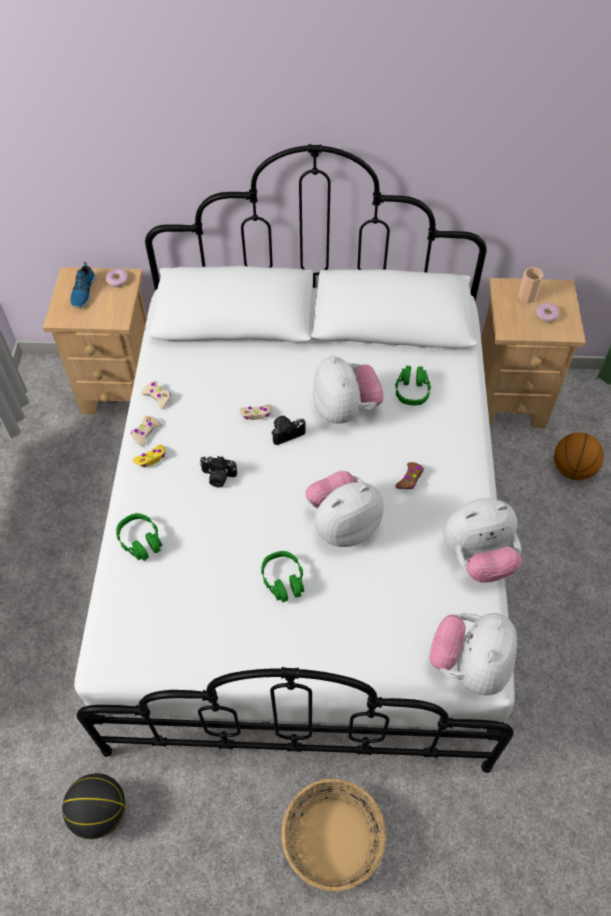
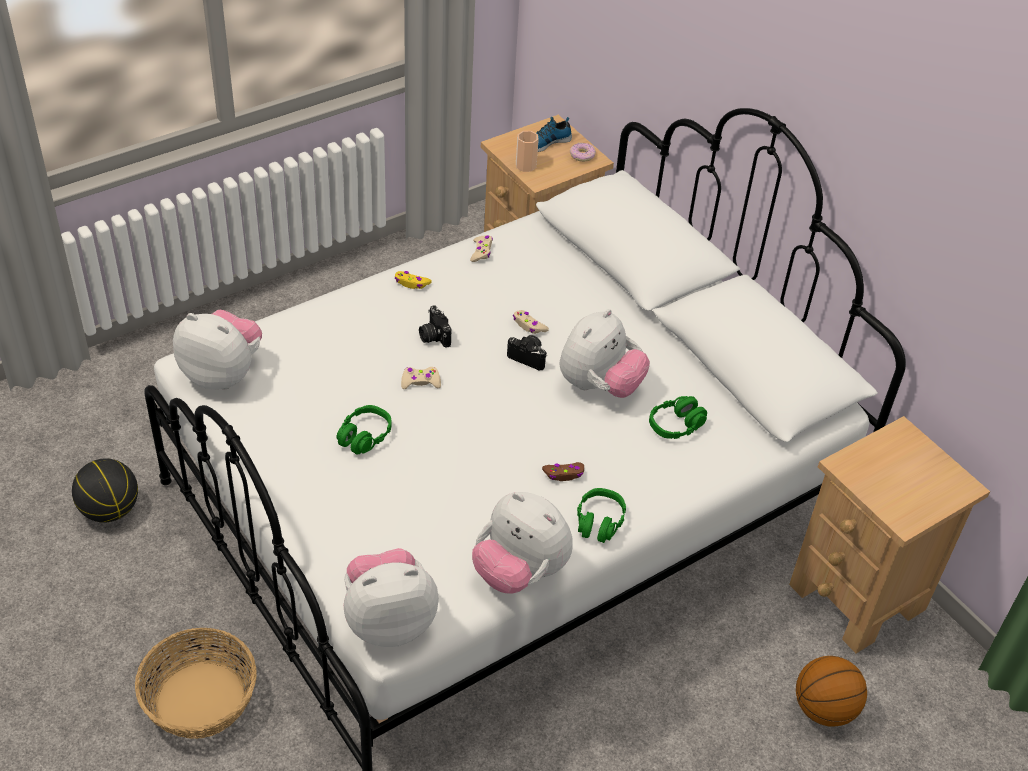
camera: 50 degrees right, 10 degrees down
green headphones [116,513,162,561] -> green headphones moved to [577,488,626,543]
beige game controller [131,416,162,447] -> beige game controller moved to [401,367,441,389]
plush toy [305,471,384,547] -> plush toy moved to [173,310,262,389]
cup [518,267,543,303] -> cup moved to [516,131,539,172]
donut [536,303,559,322] -> none

